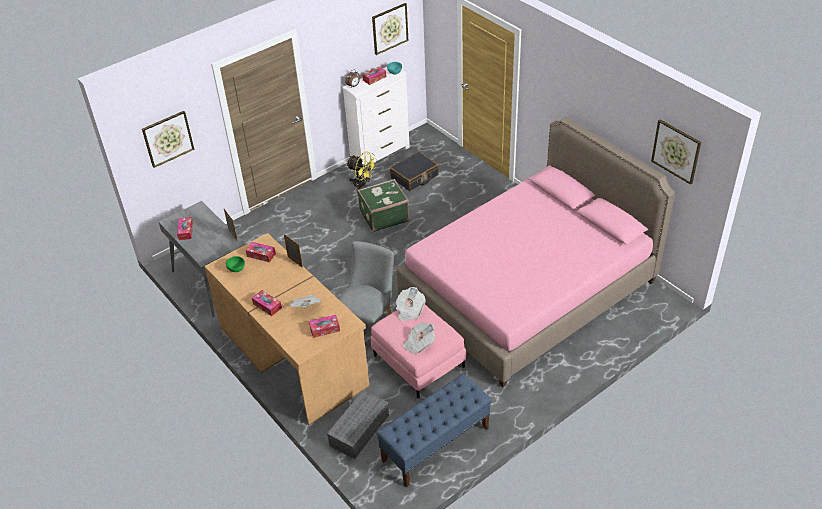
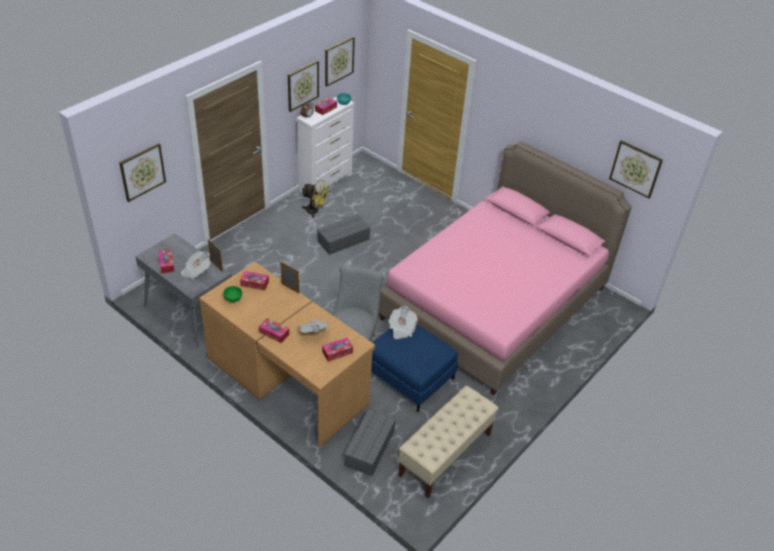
camera: 15 degrees left, 0 degrees up
green suitcase [357,179,409,232] -> grey storage box [317,214,371,255]
pink ottoman [371,304,466,398] -> blue ottoman [371,324,458,412]
blue bench [376,374,492,487] -> beige bench [398,385,499,498]
black suitcase [390,152,439,191] -> none
newspaper [403,322,435,355] -> newspaper moved to [181,251,211,280]
none -> picture [288,60,319,112]

